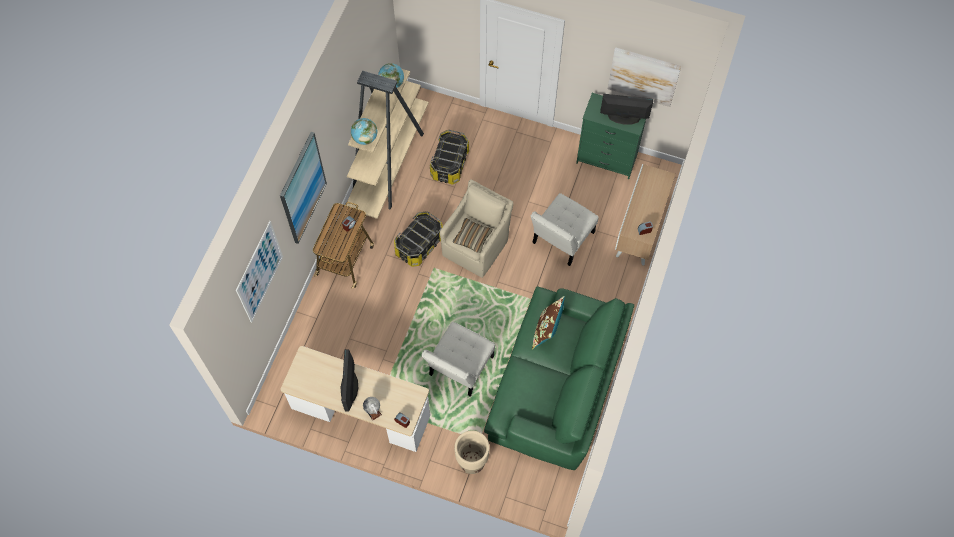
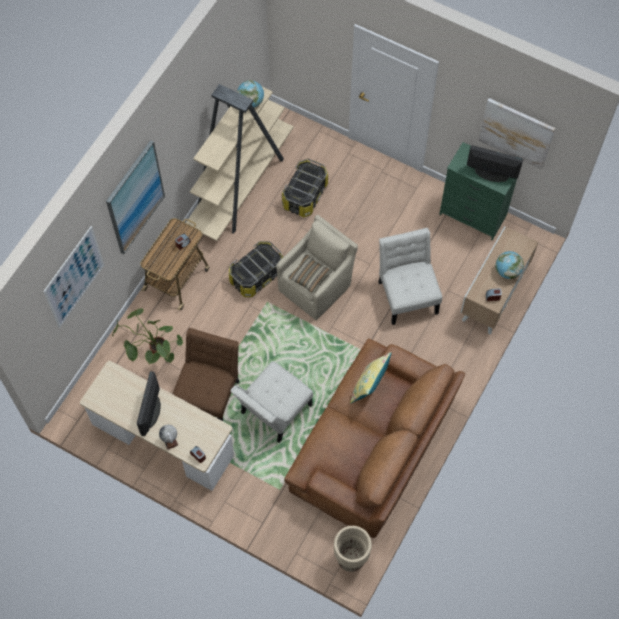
camera: 10 degrees right, 0 degrees up
globe [351,118,377,145] -> globe moved to [495,251,524,279]
beige planter [454,430,490,474] -> beige planter moved to [334,526,372,572]
green sofa [484,286,634,470] -> brown sofa [284,338,465,538]
white chair [531,193,598,266] -> white chair turned 120 degrees clockwise [378,228,442,325]
brown pillow [532,296,565,349] -> yellow pillow [350,352,391,403]
none -> potted plant [112,308,183,364]
none -> brown chair [173,328,239,421]

